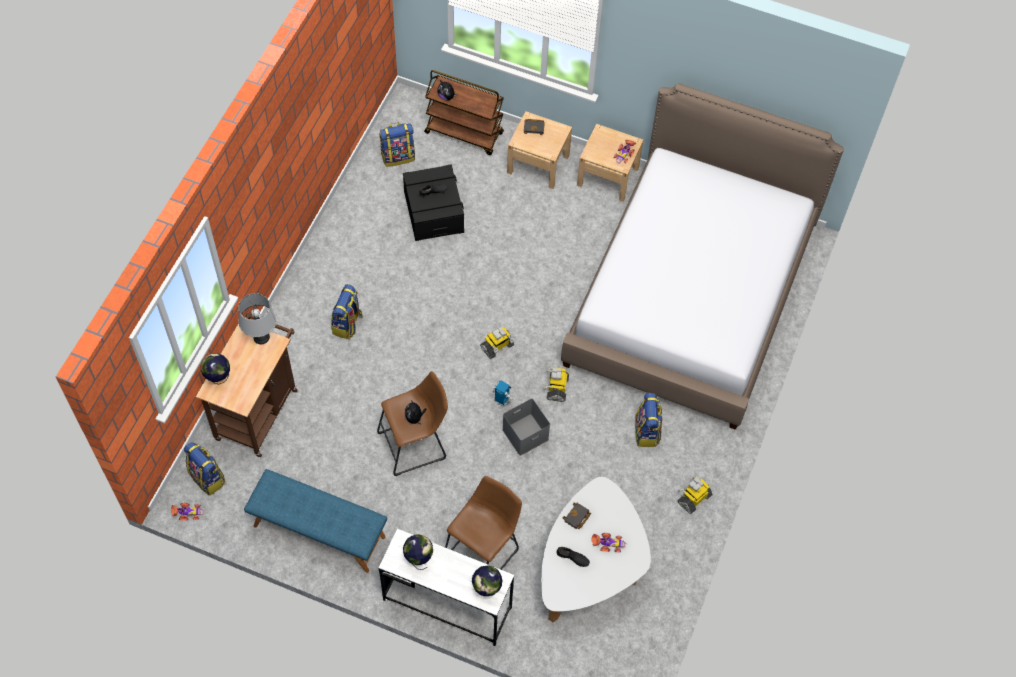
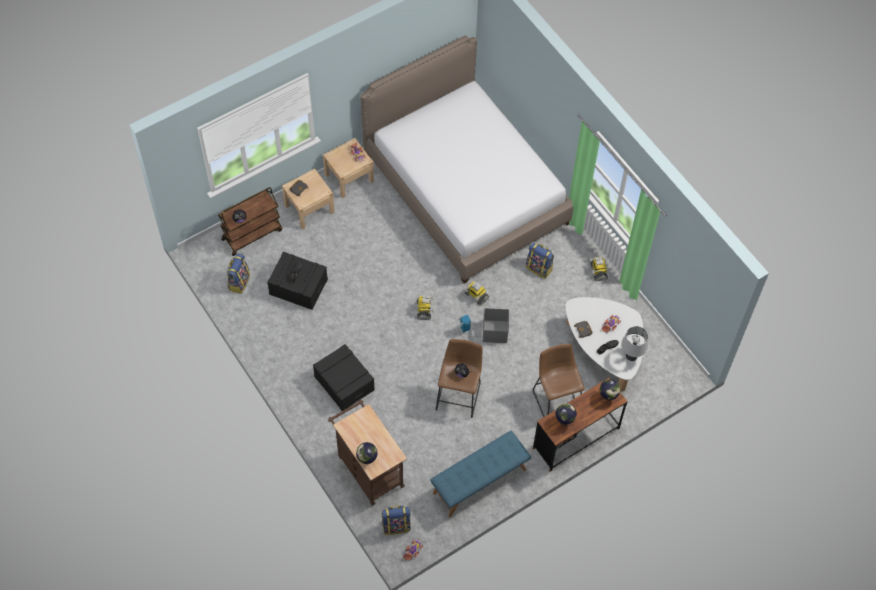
camera: 55 degrees left, 0 degrees up
grey table lamp [238,293,277,344] -> grey table lamp moved to [621,326,648,361]
backpack [331,284,363,339] -> black storage box [313,344,375,411]
white desk [379,529,514,646] -> brown desk [532,378,627,472]

